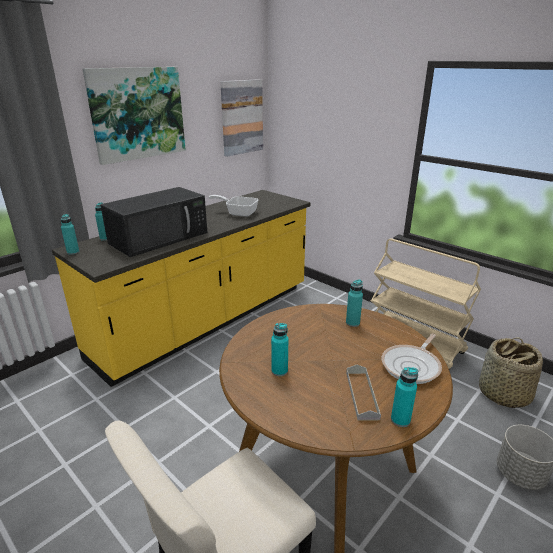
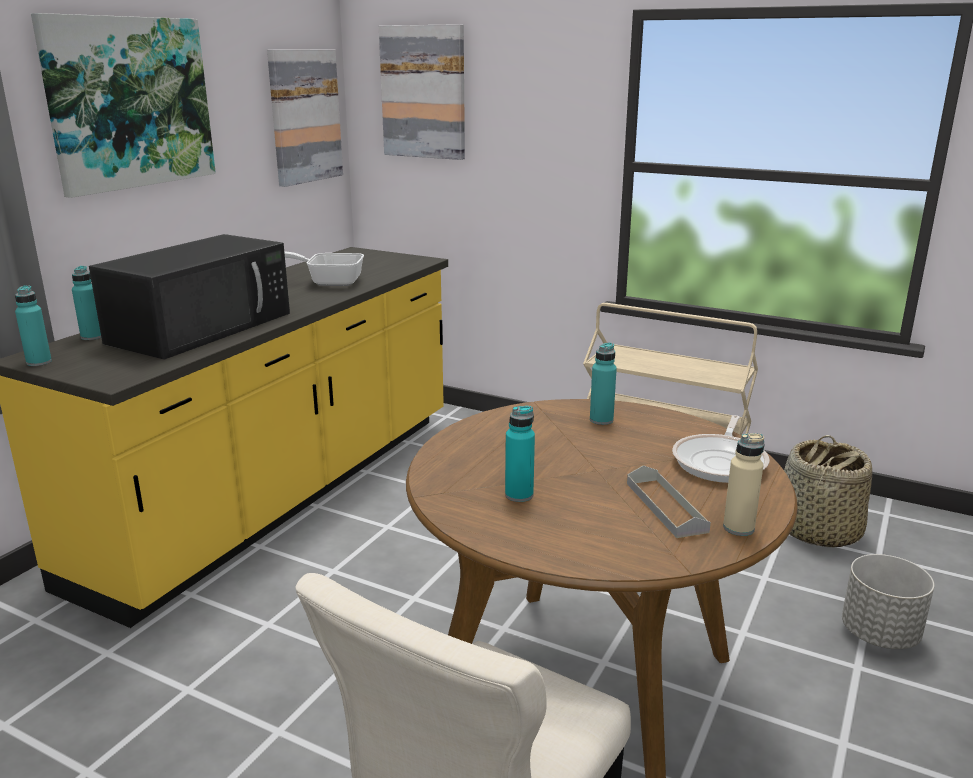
camera: 15 degrees left, 5 degrees down
turquoise bottle [391,367,418,427] -> beige bottle [723,433,764,536]
none -> picture [379,24,465,160]

